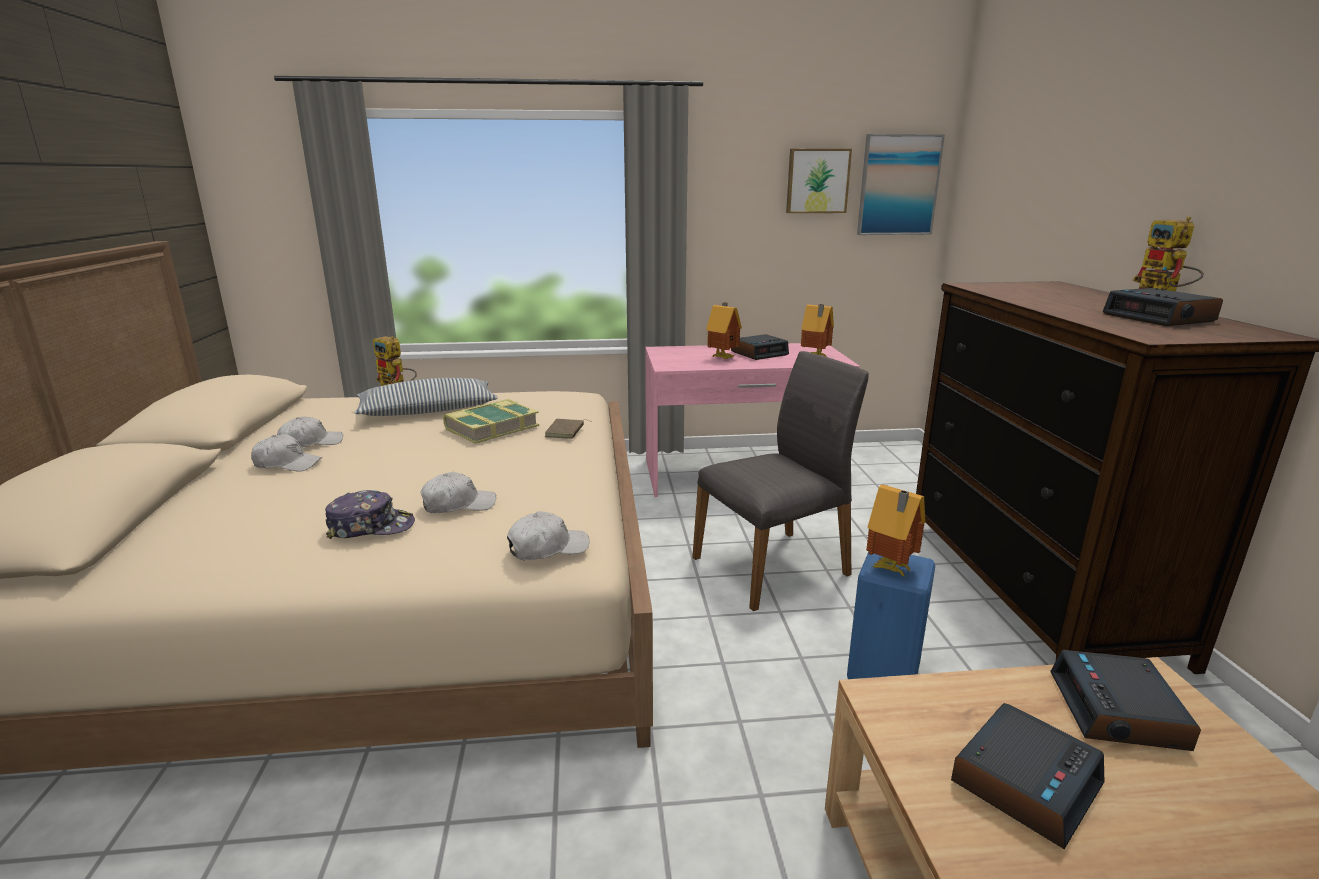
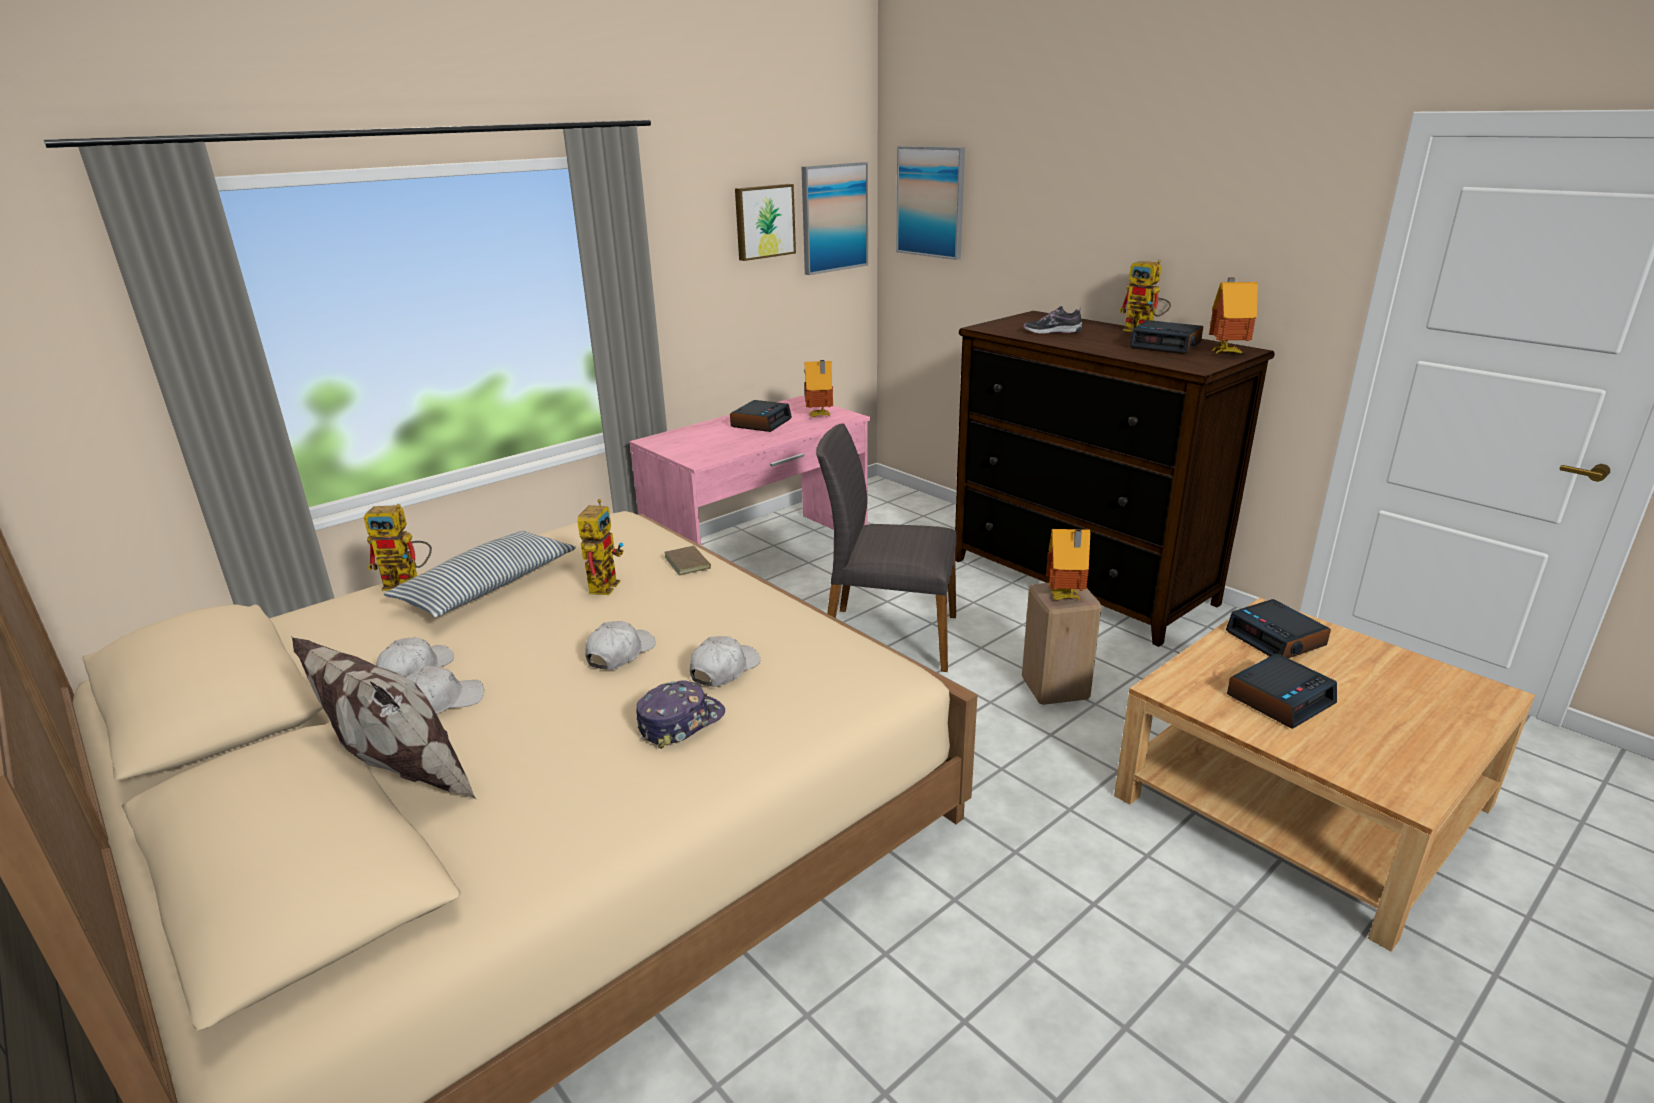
camera: 35 degrees left, 5 degrees up
book [443,399,539,444] -> toy robot [577,499,624,595]
white cap [507,511,590,560] -> white cap moved to [585,621,656,670]
grey chair [692,351,869,611] -> grey chair turned 105 degrees counterclockwise [816,424,956,672]
toy house [706,302,742,359] -> toy house moved to [1209,277,1258,355]
blue stool [847,552,935,679] -> beige stool [1022,583,1101,705]
alarm clock [951,703,1104,849] -> alarm clock turned 45 degrees clockwise [1227,654,1337,729]
none -> pillow [292,637,477,800]
none -> picture [896,146,965,260]
none -> shoe [1024,306,1082,334]

